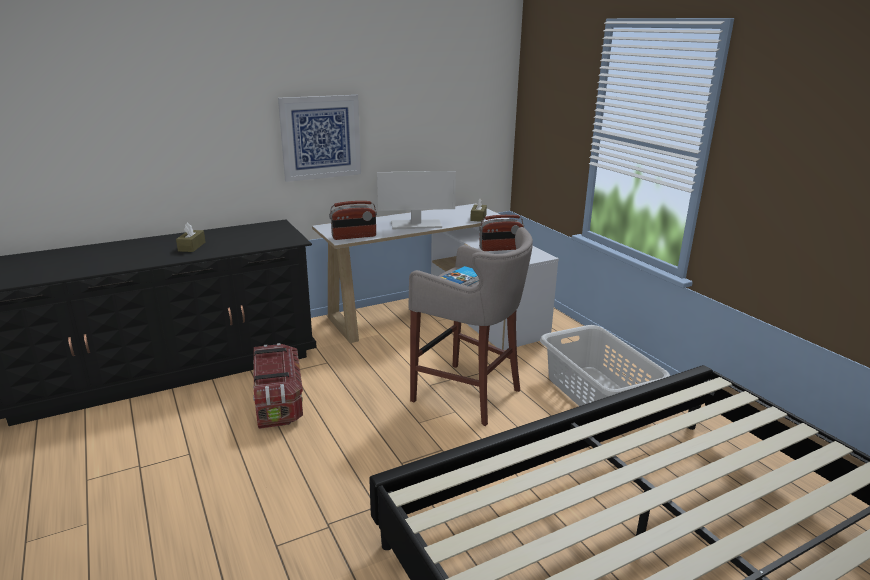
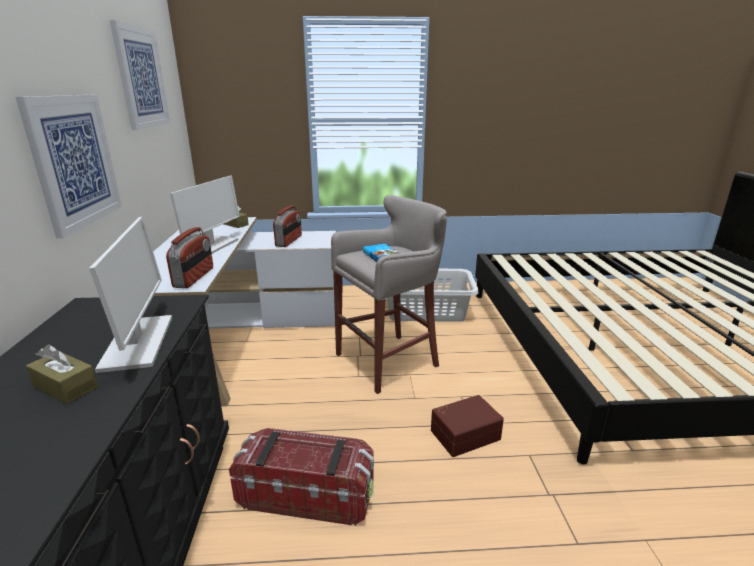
camera: 65 degrees left, 0 degrees up
none -> monitor [89,217,172,373]
none -> picture [110,20,170,130]
none -> brown storage box [431,395,504,457]

